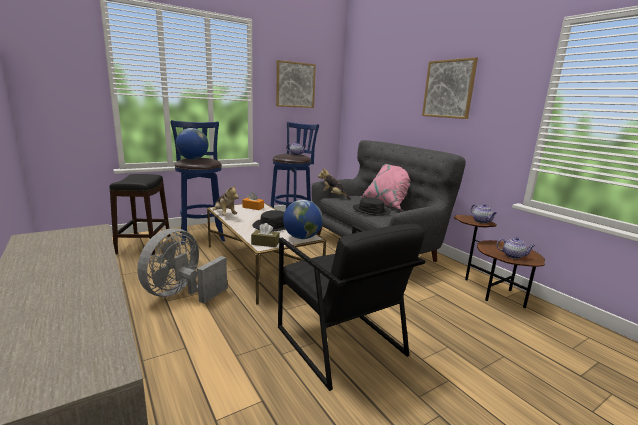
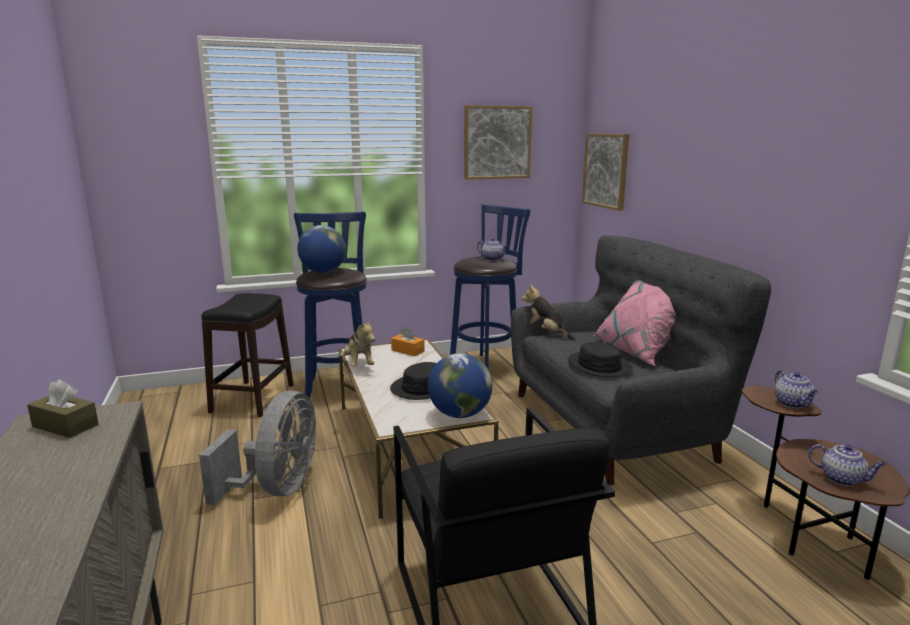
camera: 15 degrees right, 0 degrees up
grey fan [137,228,227,304] -> grey fan turned 150 degrees clockwise [199,391,316,505]
brown tissue box [251,223,280,247] -> brown tissue box moved to [27,380,99,438]
picture [422,57,478,119] -> picture moved to [582,134,629,211]

